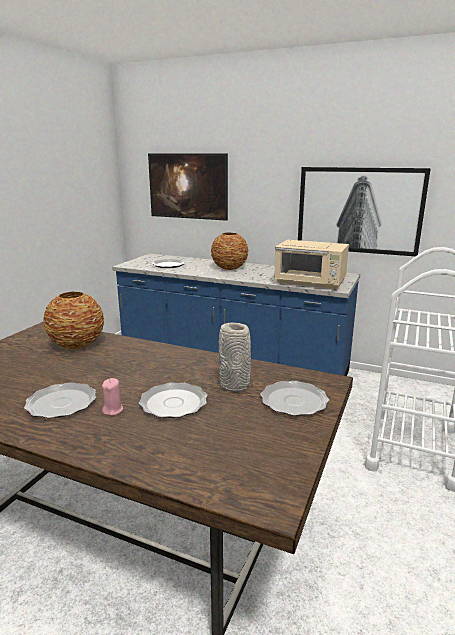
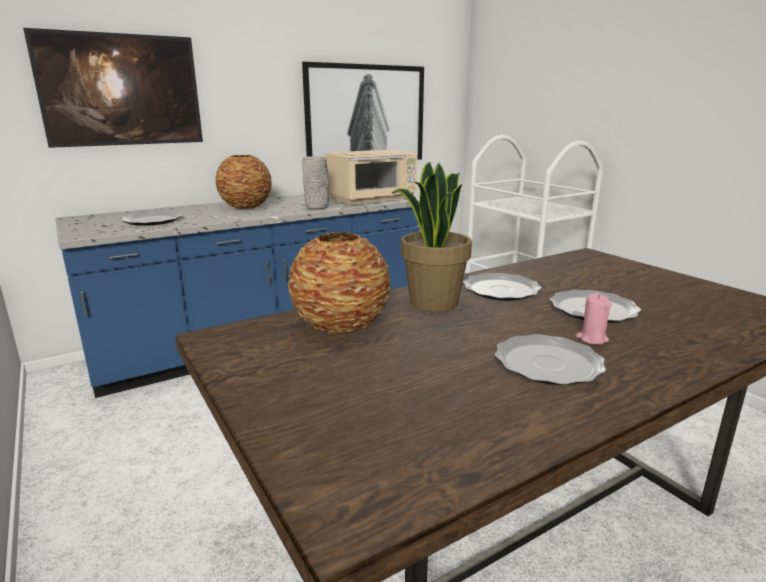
camera: 55 degrees left, 0 degrees up
grey vase [219,323,251,392] -> grey vase moved to [302,156,329,209]
plate [260,381,329,416] -> plate moved to [463,273,542,301]
none -> potted plant [391,162,472,312]

